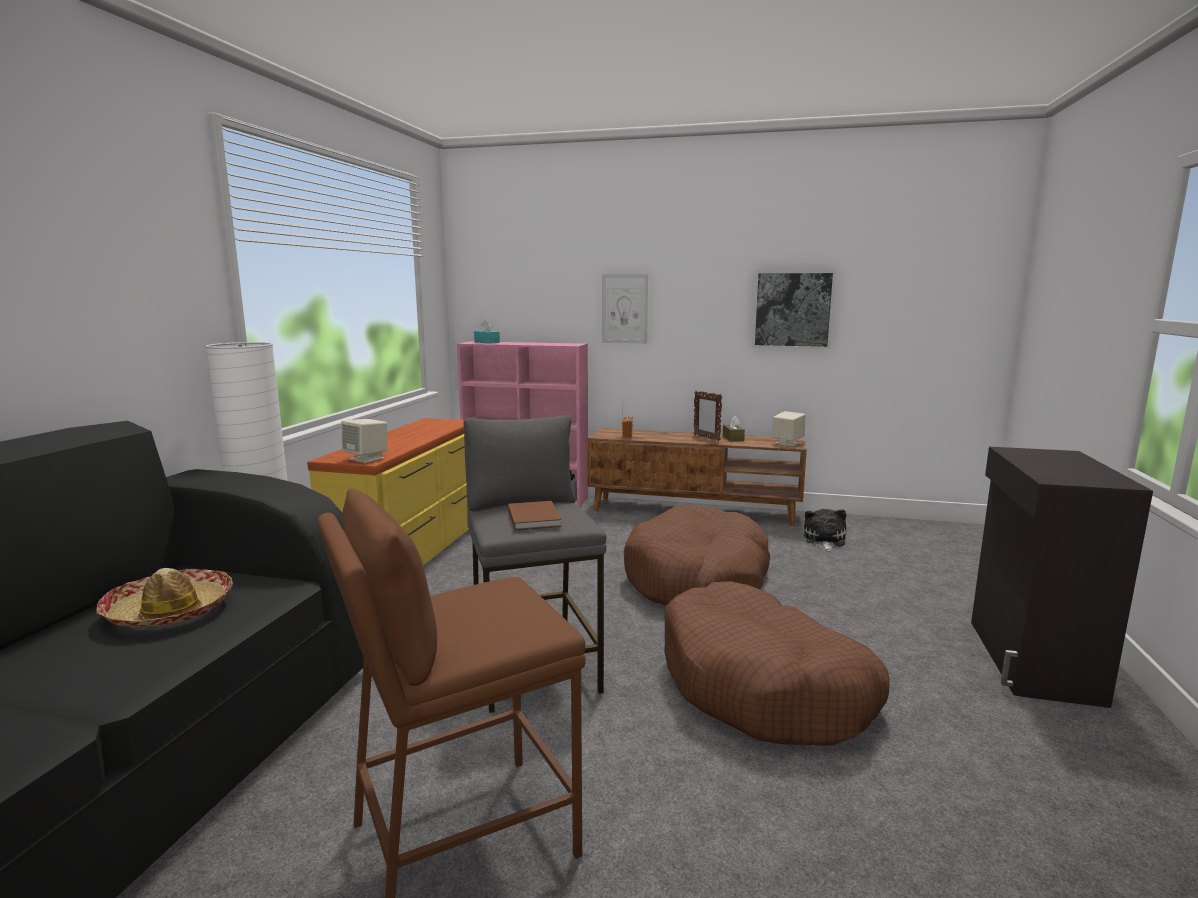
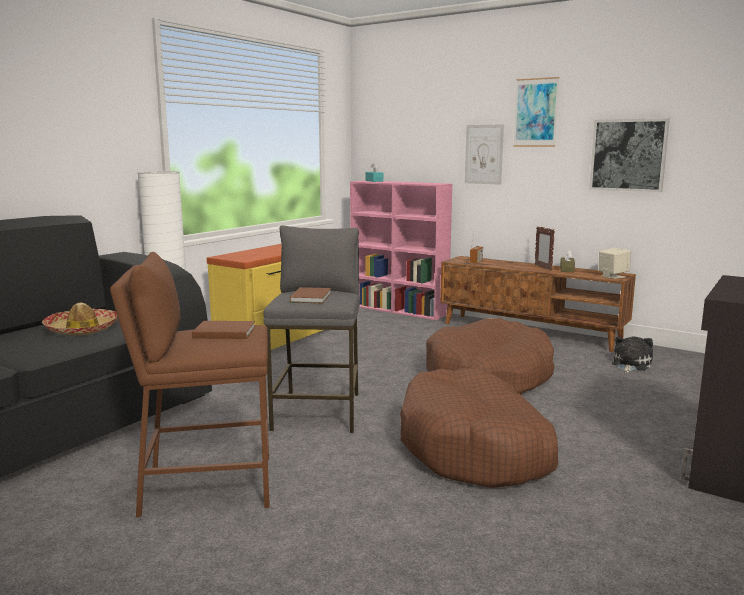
camera: 20 degrees right, 0 degrees up
beige speaker [342,419,387,463] -> none
none -> brown book [192,321,255,339]
none -> picture [513,77,560,147]

